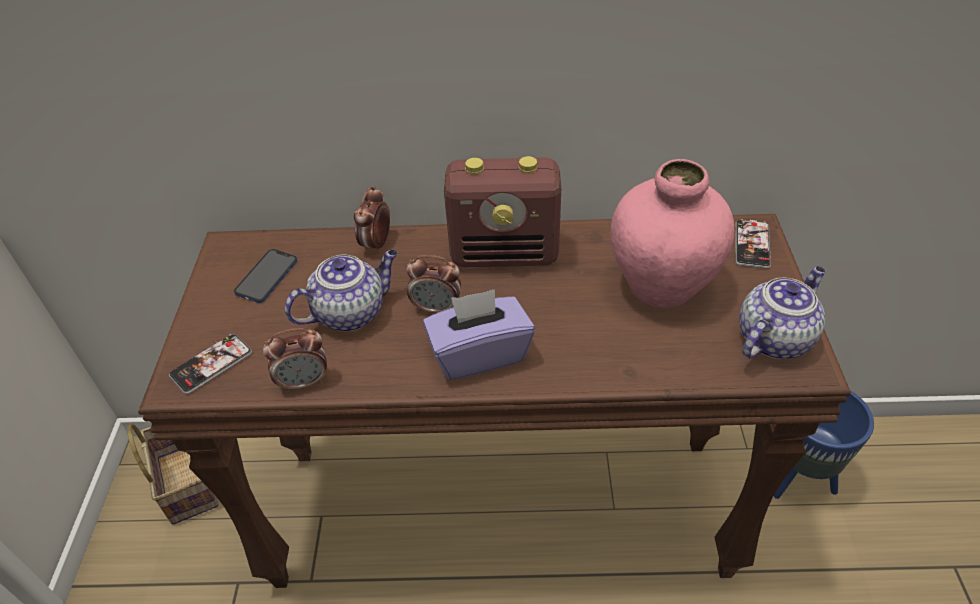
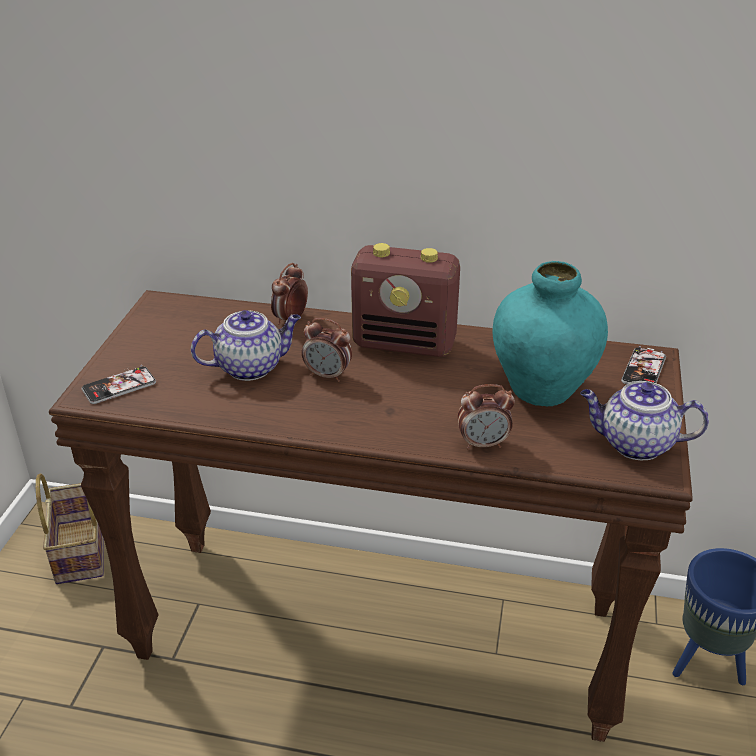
camera: 10 degrees right, 10 degrees down
phone [234,249,297,303] -> none
alarm clock [263,328,327,393] -> alarm clock moved to [458,384,515,449]
purple tissue box [423,289,535,380] -> none
pink vase [611,159,734,308] -> turquoise vase [492,261,608,407]
teapot [739,266,826,359] -> teapot turned 135 degrees counterclockwise [580,381,709,460]

